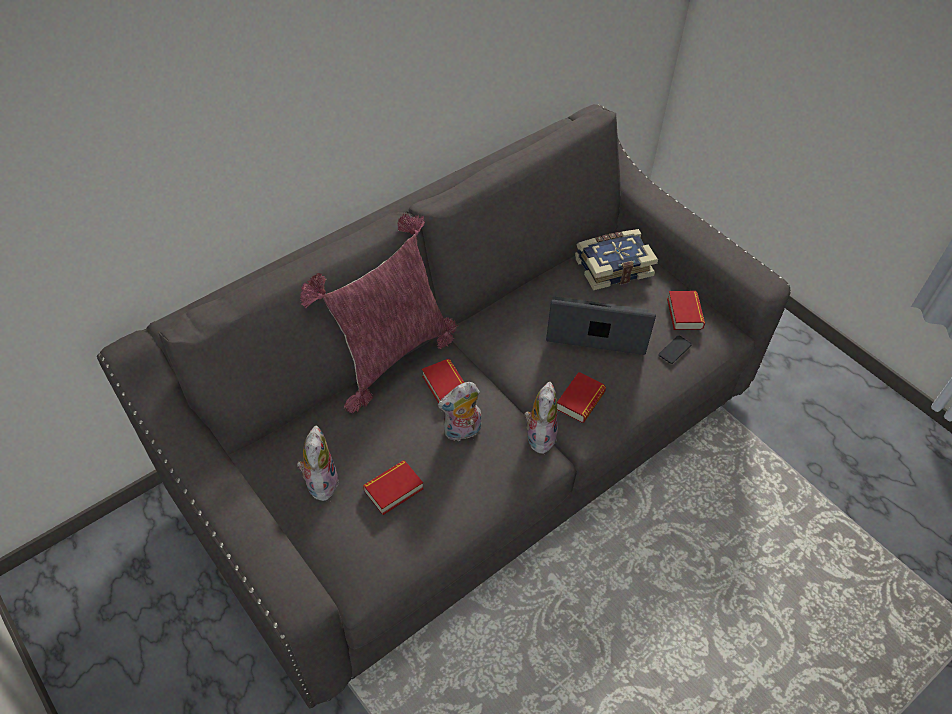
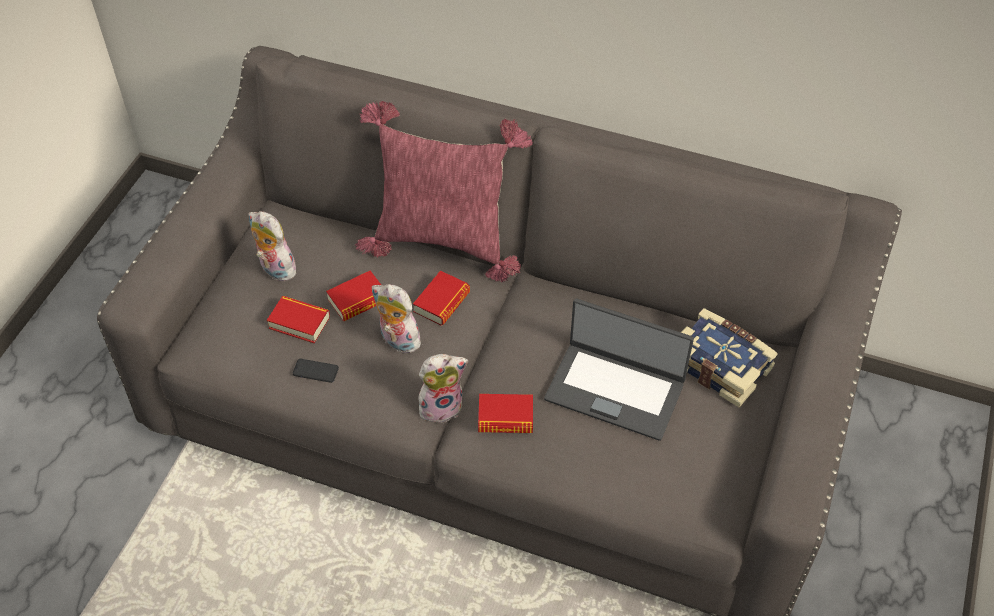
camera: 60 degrees right, 0 degrees up
plush toy [297,425,339,501] -> plush toy turned 105 degrees counterclockwise [249,211,296,281]
laptop [546,297,656,355] -> laptop turned 135 degrees clockwise [544,299,694,441]
phone [659,336,692,364] -> phone moved to [293,359,339,383]
book [667,291,705,330] -> book moved to [326,270,381,321]

